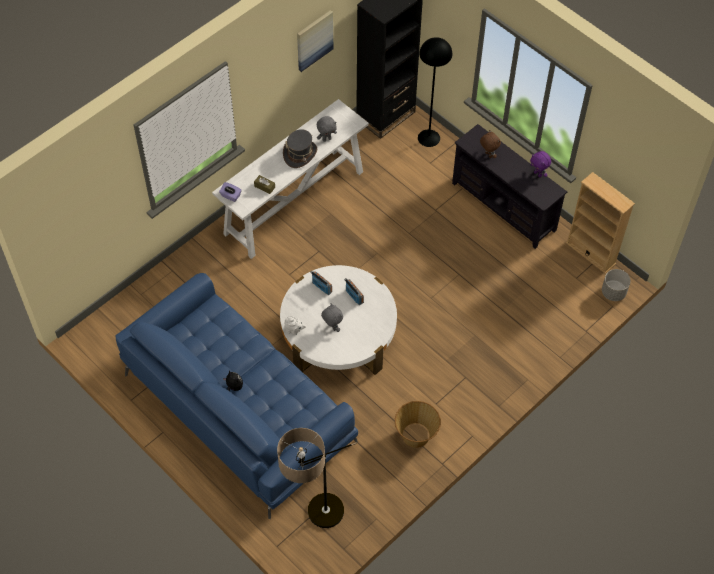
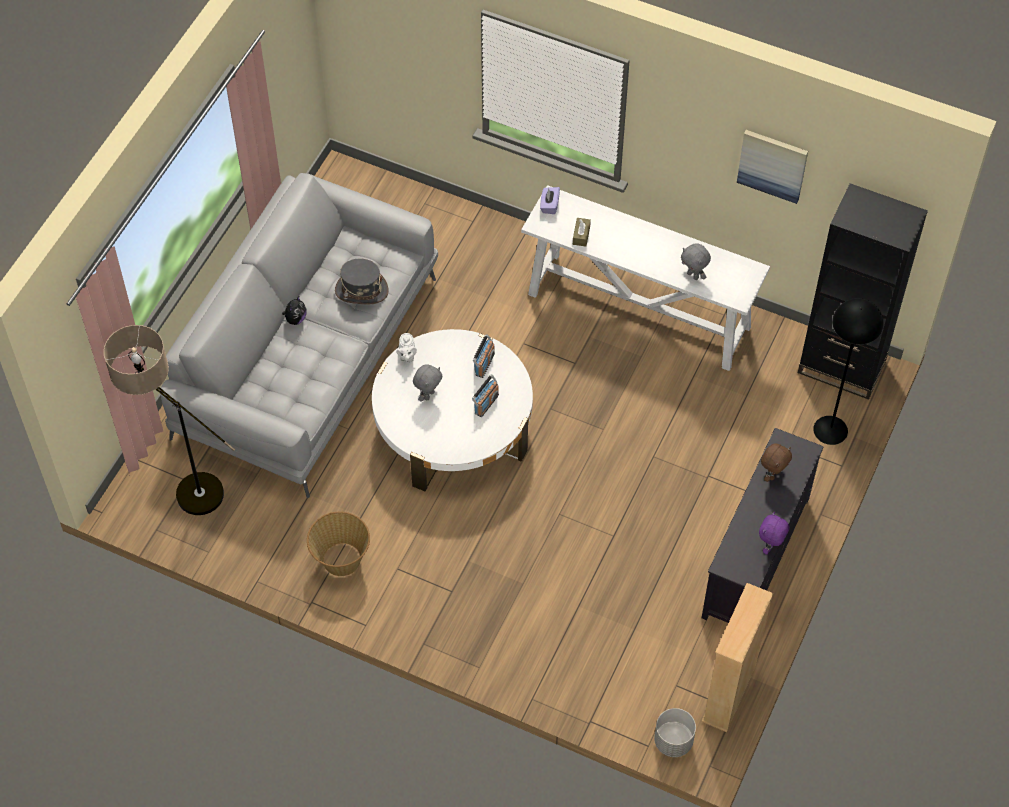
camera: 70 degrees right, 0 degrees up
blue sofa [116,273,358,519] -> grey sofa [161,173,438,498]
grey hat [283,129,317,168] -> grey hat moved to [335,258,389,305]

